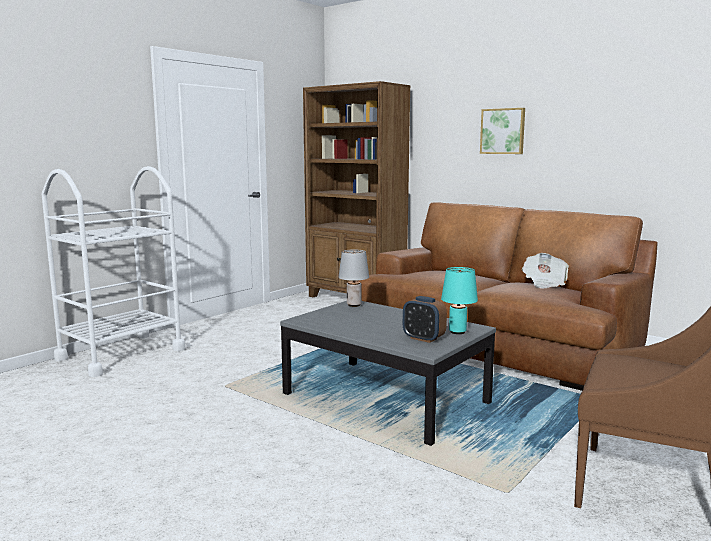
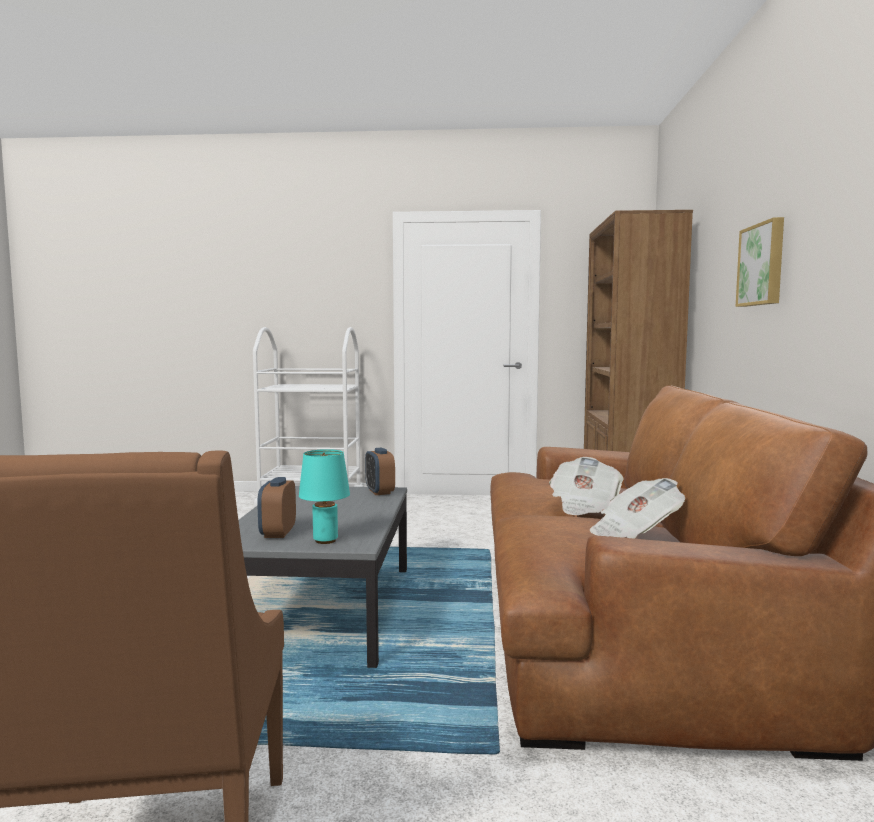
camera: 55 degrees right, 5 degrees down
grey table lamp [339,250,369,307] -> alarm clock [365,448,395,495]
none -> newspaper [549,457,624,515]

